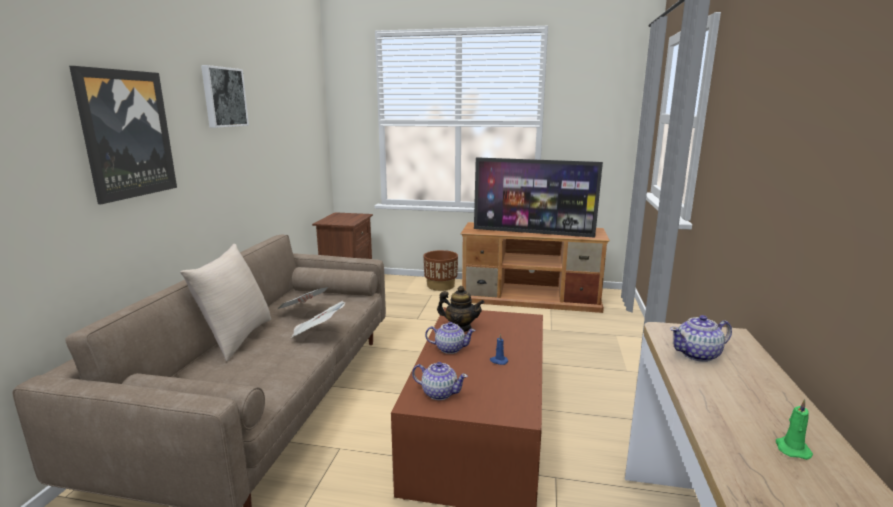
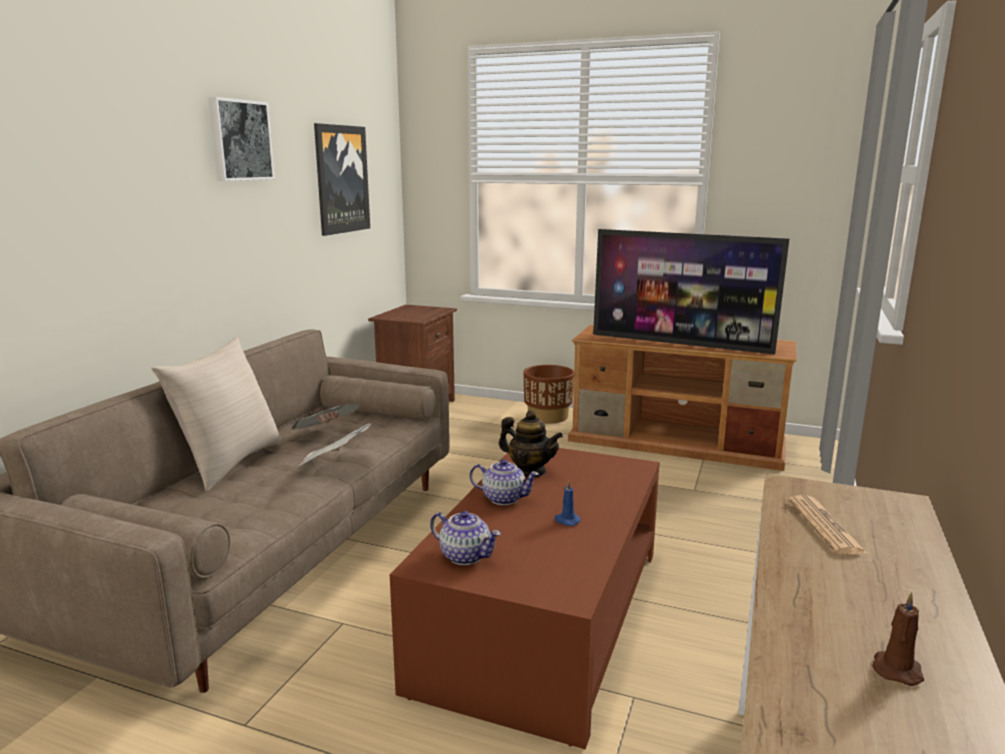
camera: 10 degrees right, 0 degrees up
picture [69,66,177,204] -> picture moved to [314,123,370,236]
teapot [670,315,732,362] -> newspaper [788,495,868,555]
green candle [776,399,813,460] -> brown candle [872,592,924,686]

